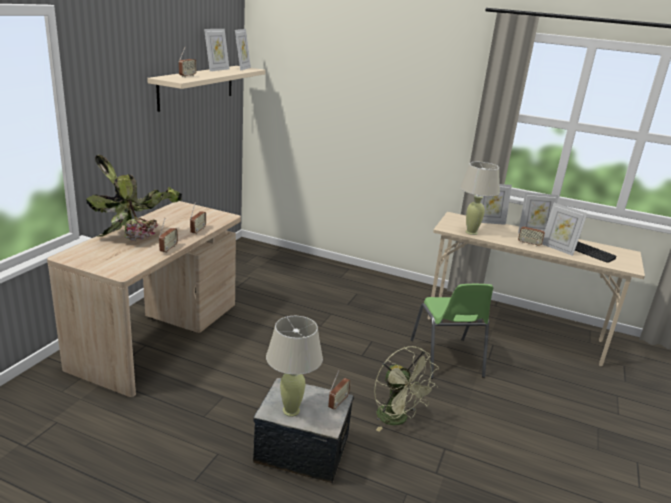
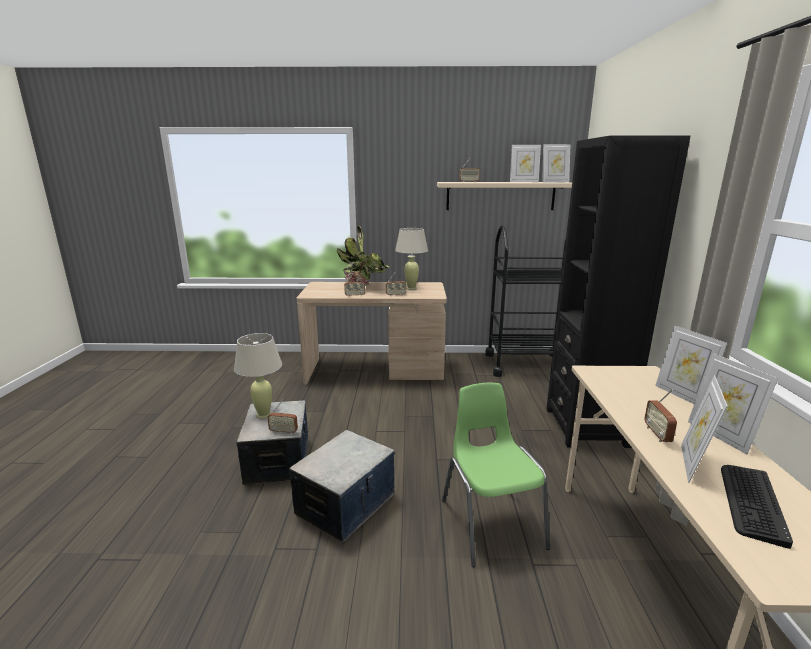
camera: 70 degrees right, 5 degrees down
green fan [374,346,439,431] -> storage box [289,430,395,542]
green chair [411,284,494,379] -> green chair turned 105 degrees clockwise [442,383,550,567]
beige table lamp [460,162,500,235] -> beige table lamp moved to [395,228,428,290]
none -> black cart [485,225,566,377]
none -> black bookcase [546,135,690,448]

